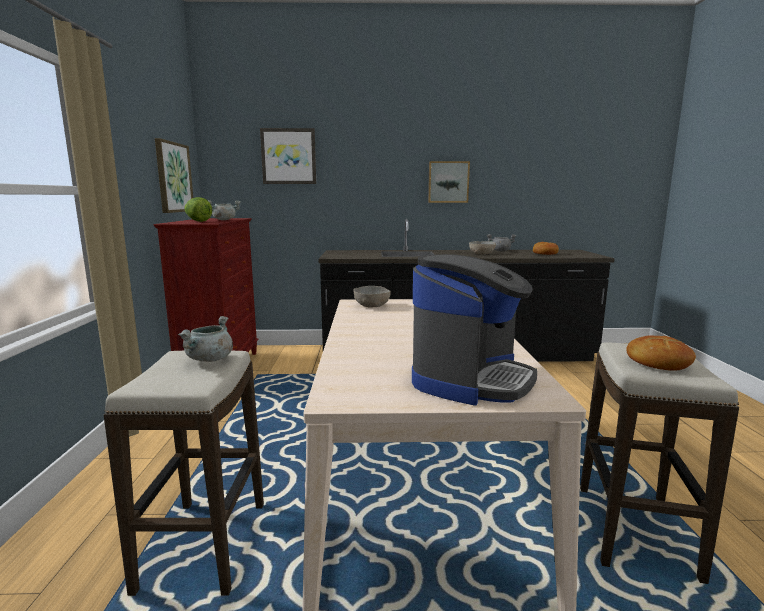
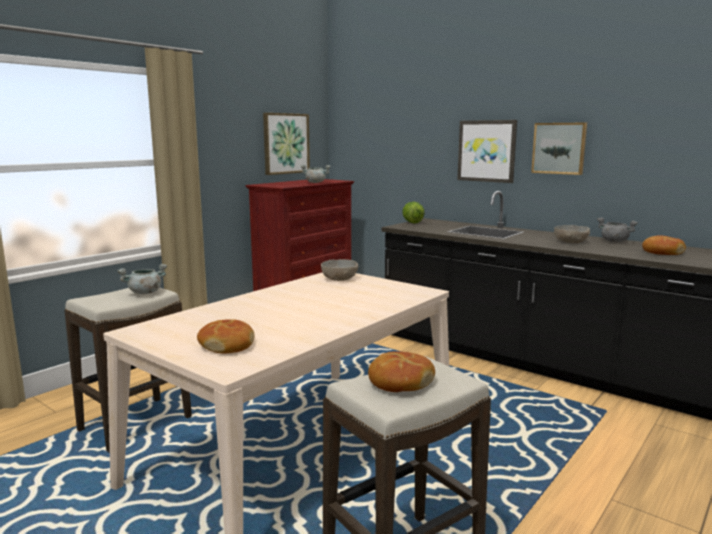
camera: 40 degrees right, 0 degrees up
lettuce [184,197,212,222] -> lettuce moved to [402,202,425,223]
picture [260,128,316,184] -> picture moved to [457,120,517,183]
coffee machine [412,254,537,405] -> bread [197,319,255,353]

